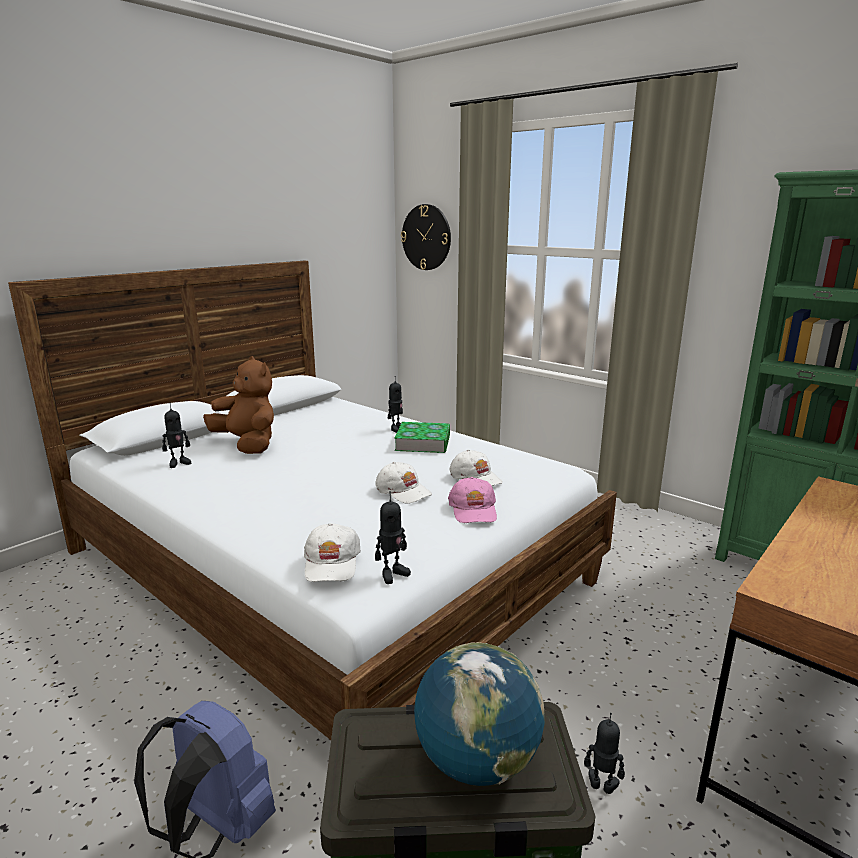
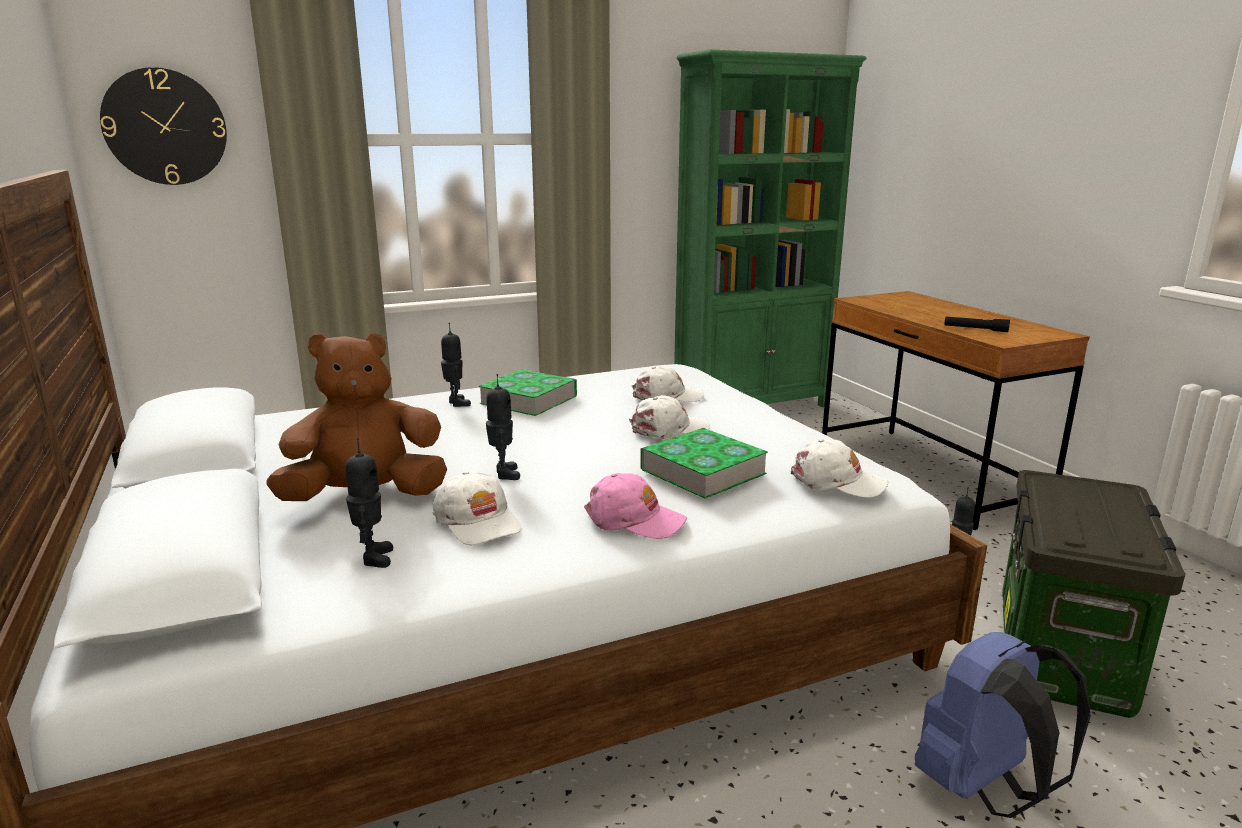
camera: 65 degrees left, 0 degrees up
toy robot [375,491,411,584] -> toy robot moved to [486,374,520,480]
globe [414,642,545,786] -> none
pink cap [448,477,497,523] -> pink cap moved to [584,473,687,539]
none -> white cap [433,471,522,545]
none -> book [640,428,768,499]
none -> black flashlight [944,317,1010,332]

